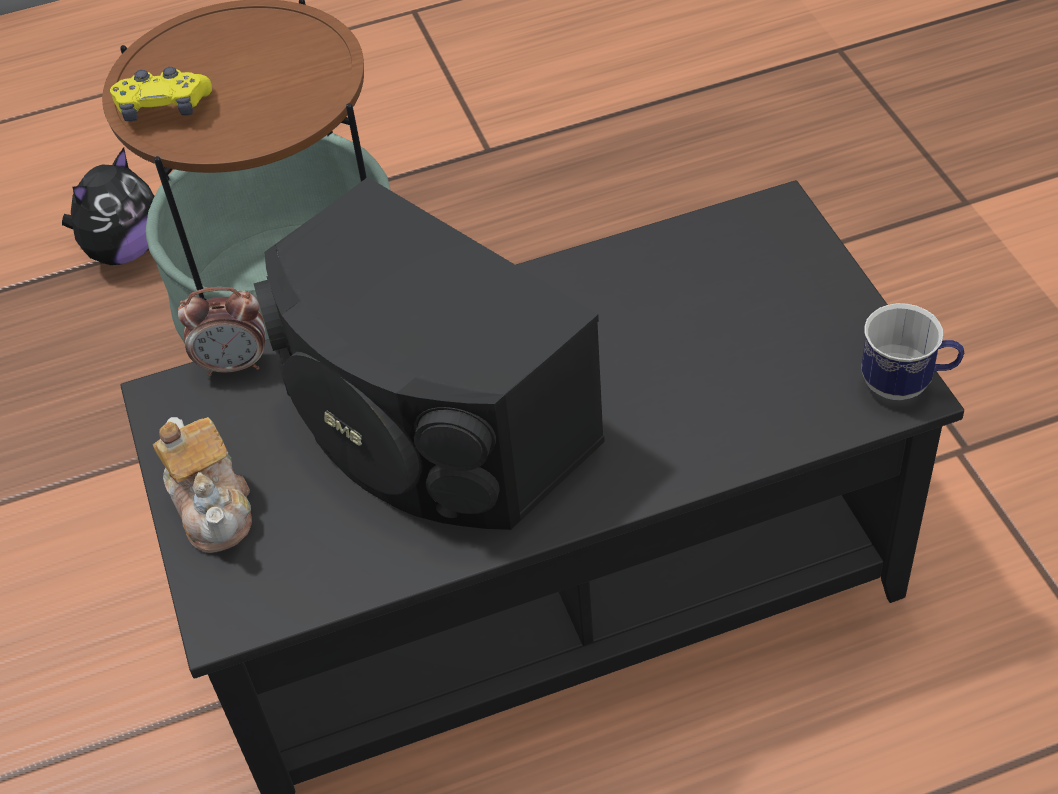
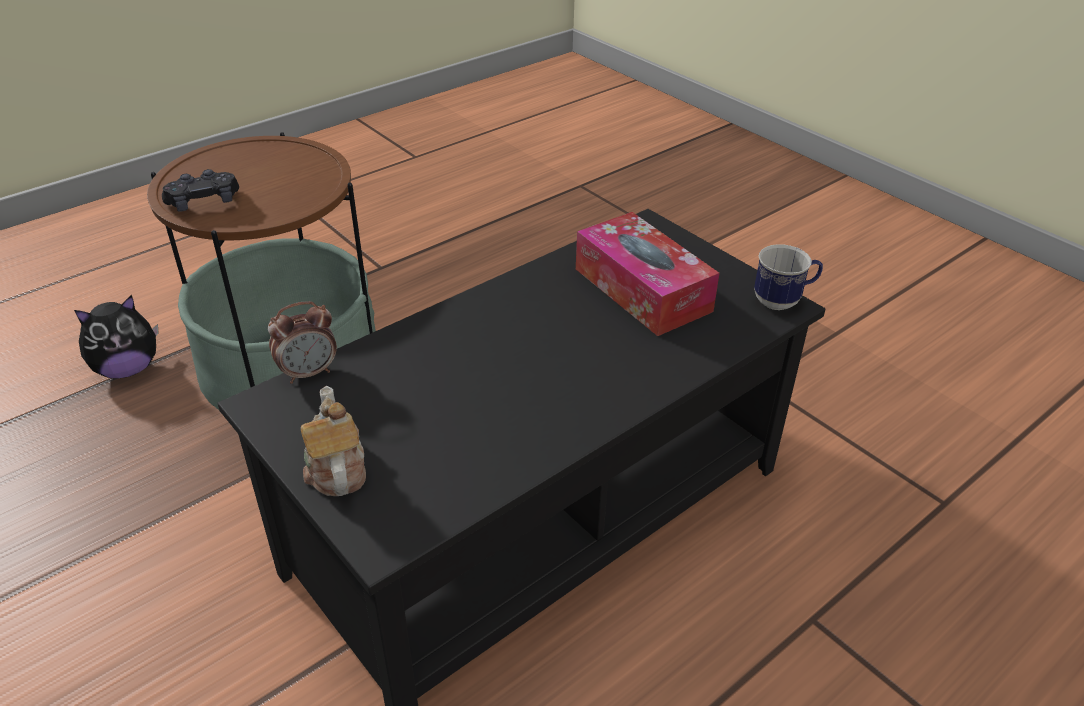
camera: 25 degrees left, 10 degrees down
plush toy [62,147,154,265] -> plush toy turned 45 degrees clockwise [74,295,159,378]
yellow game controller [110,67,212,121] -> black game controller [162,169,239,212]
teapot [153,417,252,553] -> teapot turned 150 degrees counterclockwise [301,386,366,496]
black speaker [254,177,605,530] -> none
none -> tissue box [576,212,720,336]

